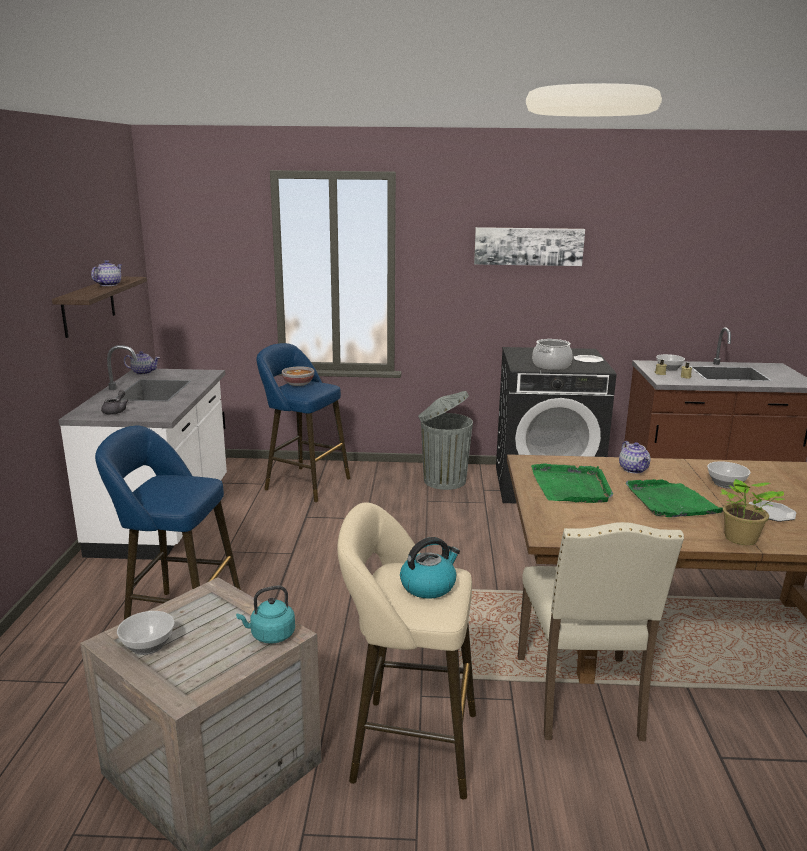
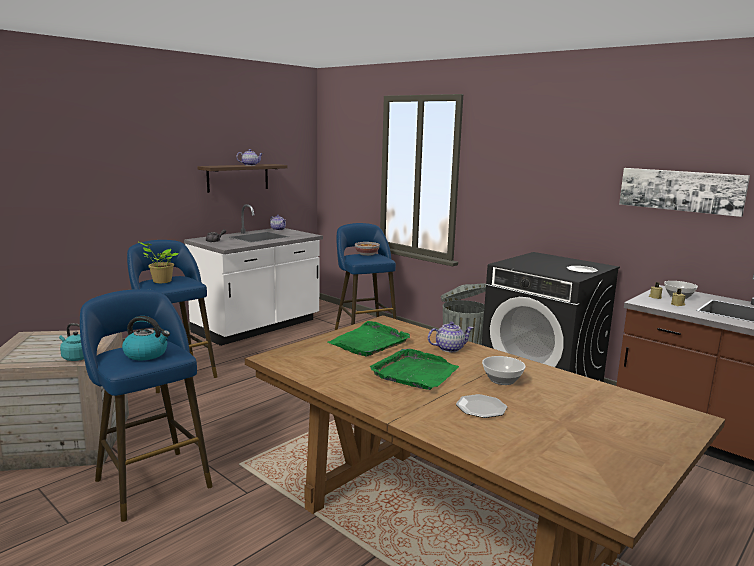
camera: 40 degrees right, 5 degrees down
bowl [117,611,174,655] -> none
beige stool [337,503,476,800] -> blue stool [80,289,213,522]
picture [474,227,585,266] -> picture moved to [619,168,750,217]
beige chair [518,522,684,741] -> none
cooking pot [532,339,573,370] -> none
teapot [619,441,651,473] -> teapot turned 135 degrees counterclockwise [428,322,473,352]
potted plant [721,479,785,545] -> potted plant moved to [139,242,178,283]

